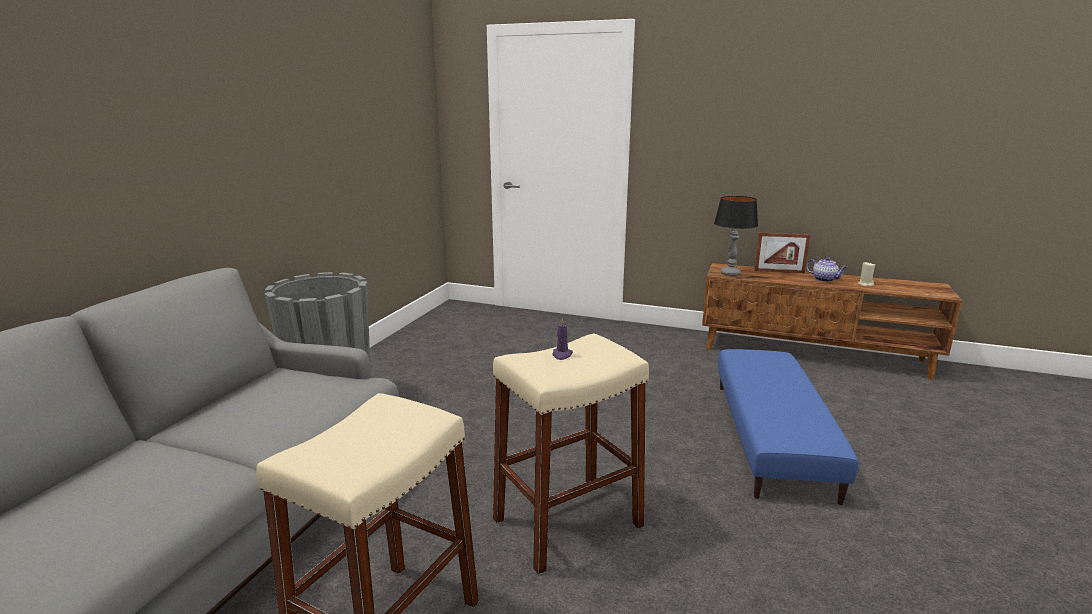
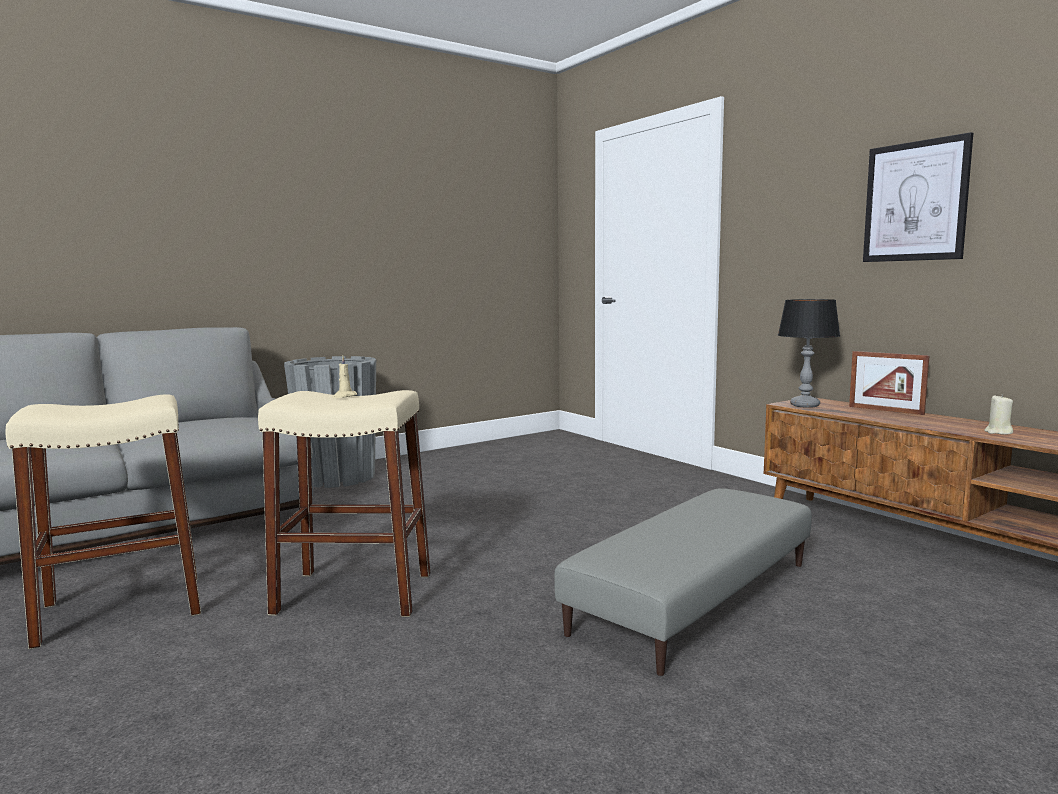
camera: 35 degrees right, 10 degrees down
purple candle [552,318,573,360] -> beige candle [332,356,357,398]
blue ottoman [718,349,858,505] -> grey ottoman [554,488,812,676]
teapot [806,257,848,282] -> none
none -> picture [863,132,973,262]

